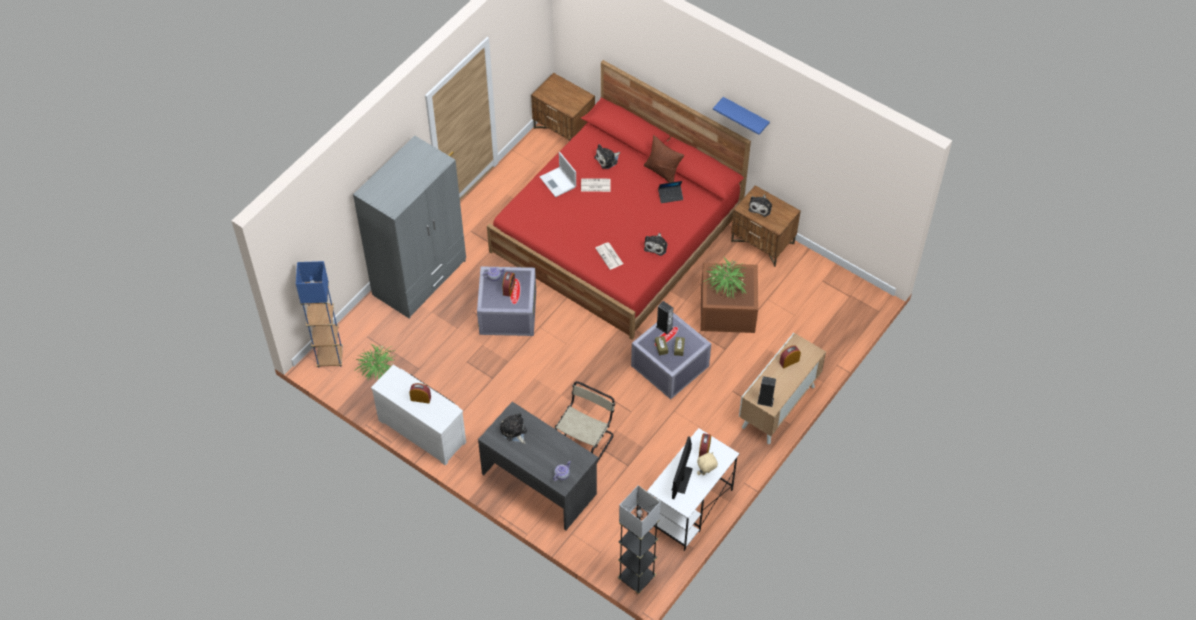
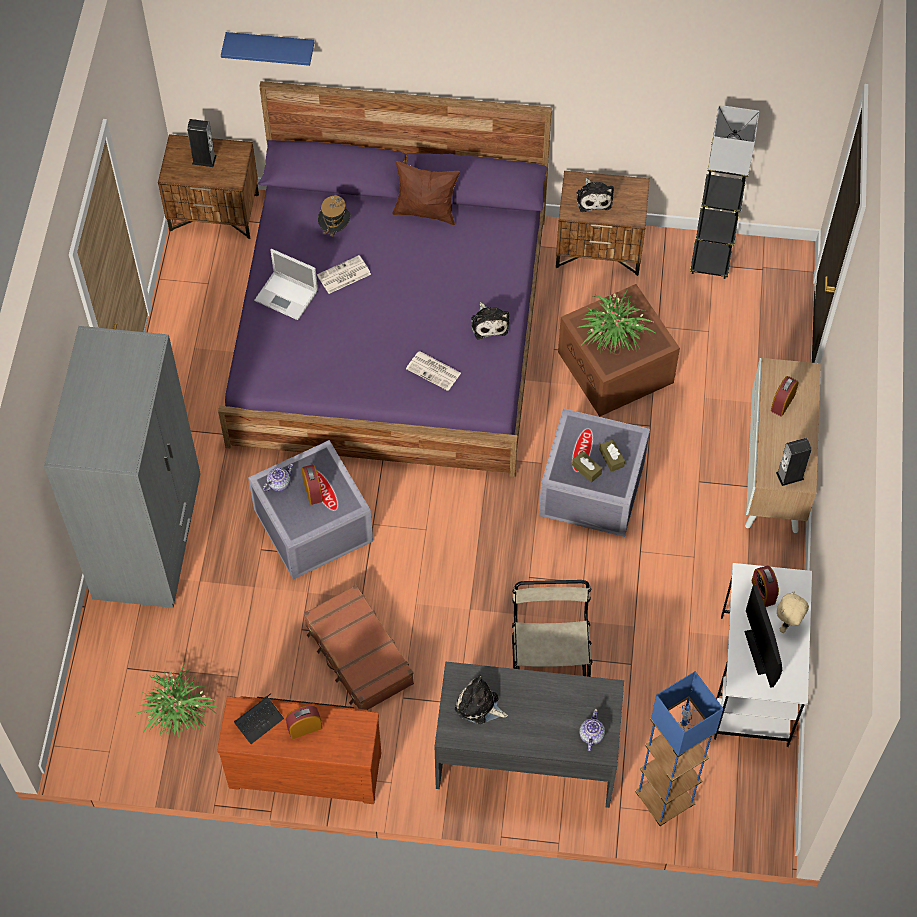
camera: 30 degrees left, 5 degrees up
blue floor lamp [296,261,343,368] -> blue floor lamp moved to [635,671,723,826]
white dresser [371,365,466,466] -> brown dresser [217,696,381,804]
red bed [487,60,751,339] -> purple bed [218,81,552,477]
plush toy [594,144,620,169] -> hat [318,195,351,243]
black floor lamp [618,485,661,594] -> black floor lamp moved to [690,105,759,279]
speaker [656,301,673,334] -> speaker moved to [187,119,217,167]
laptop [658,181,683,203] -> laptop moved to [234,693,284,744]
blue shelf [713,97,770,135] -> blue shelf moved to [221,32,314,66]
none -> brown suitcase [304,585,414,710]

